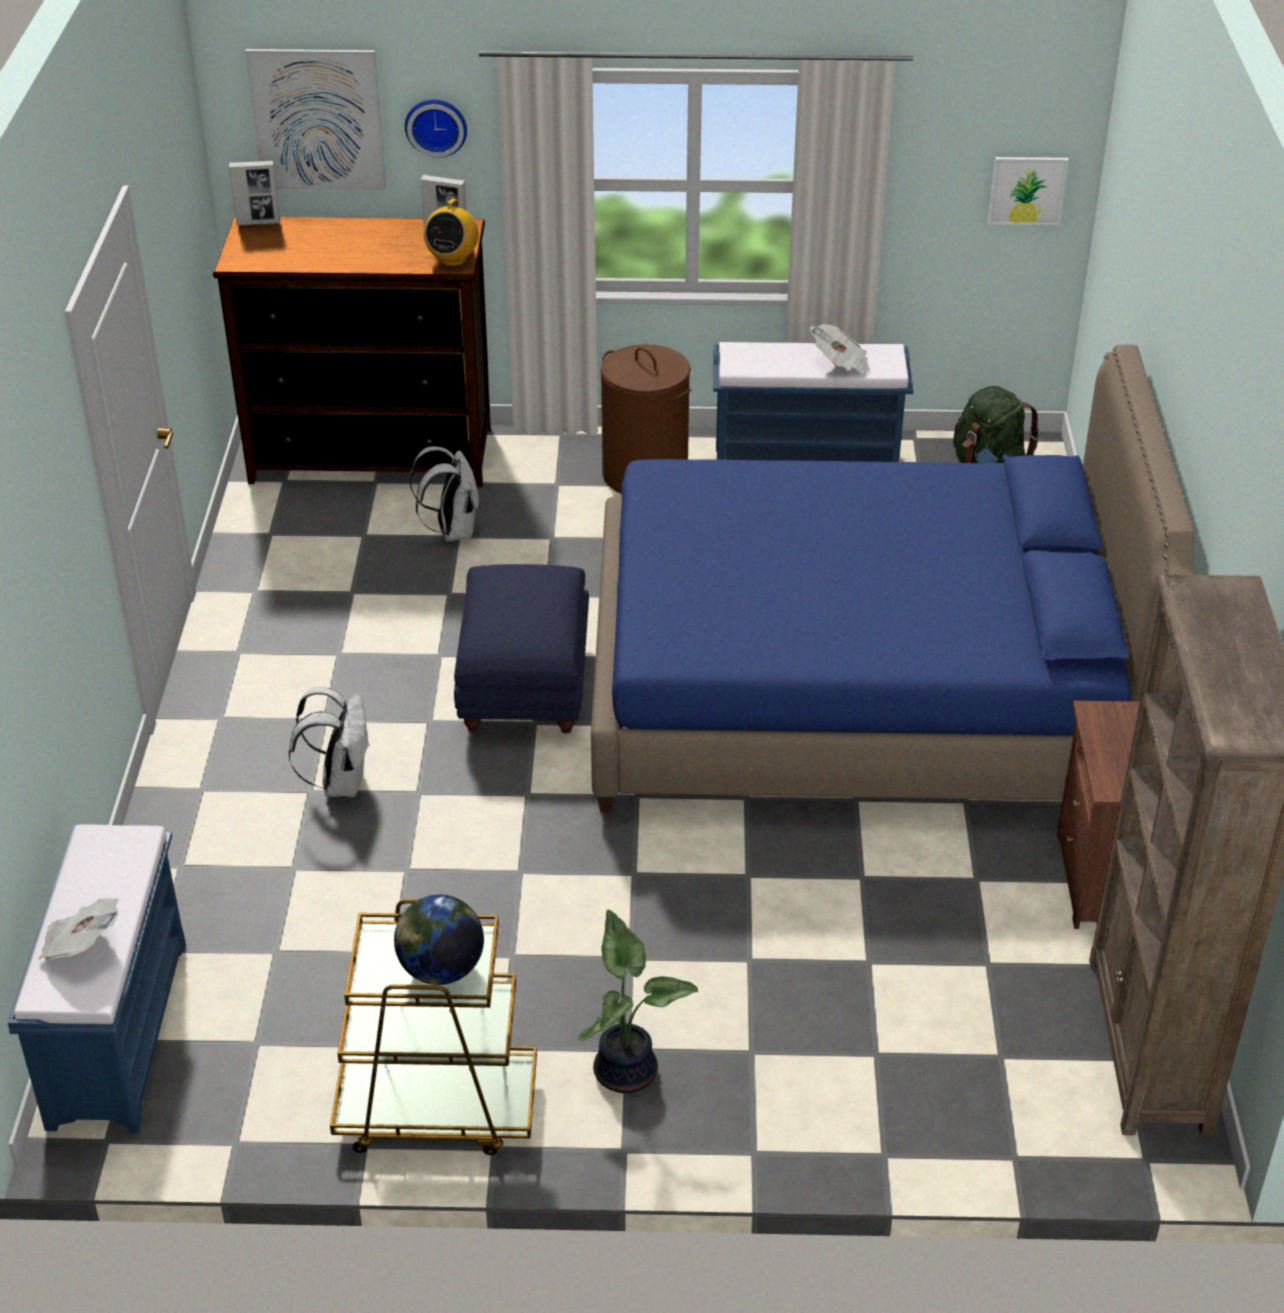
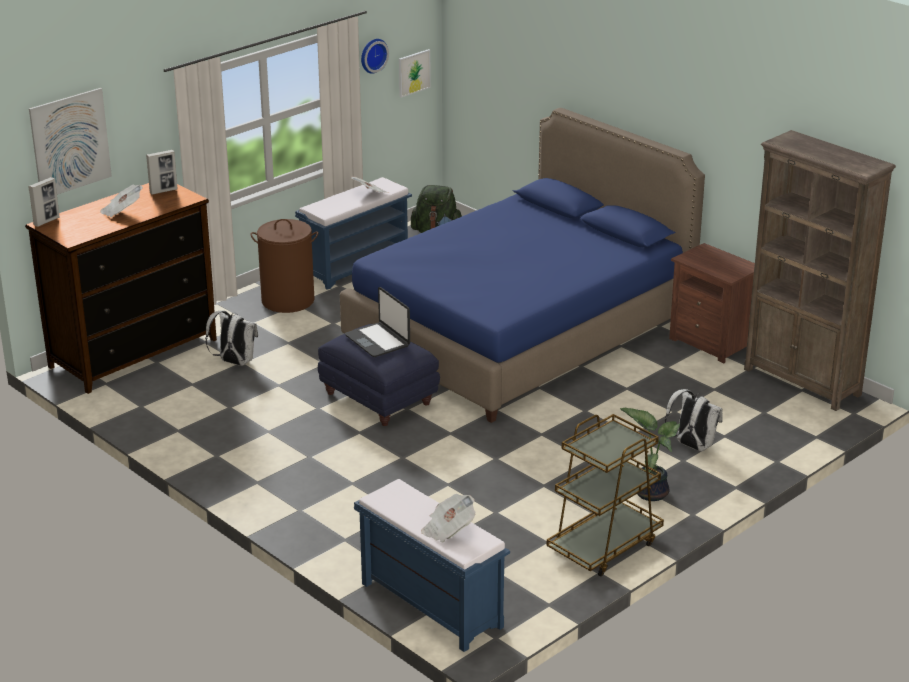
camera: 45 degrees left, 10 degrees down
white backpack [288,687,370,797] -> white backpack moved to [665,389,723,451]
globe [394,895,484,985] -> none
wall clock [405,99,467,158] -> wall clock moved to [361,39,389,74]
radio [424,199,478,267] -> none
none -> newspaper [100,185,143,217]
none -> laptop [345,287,410,357]

